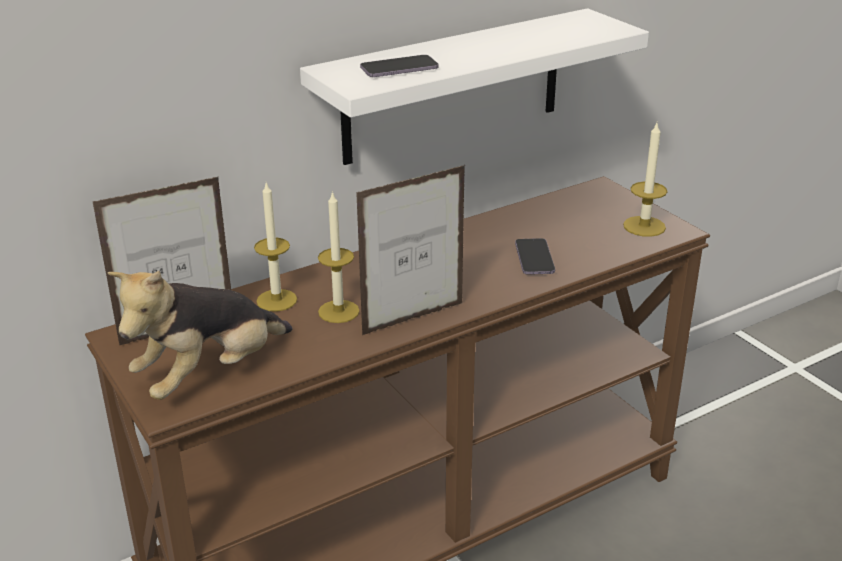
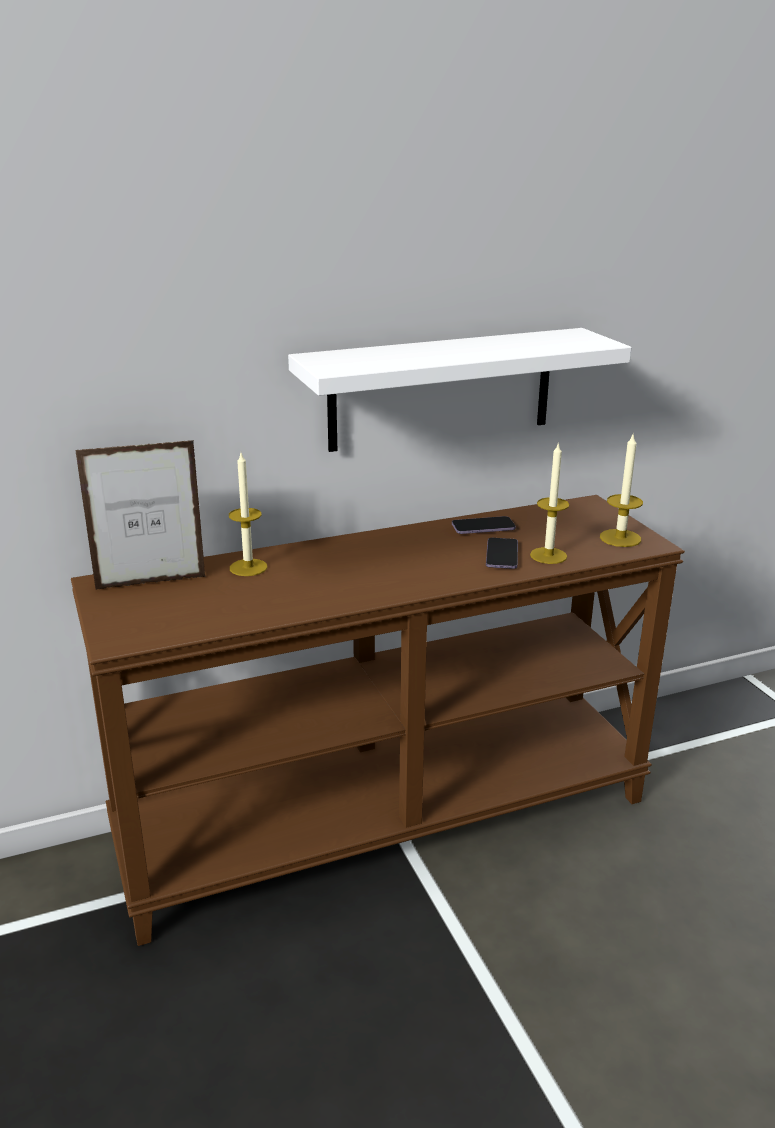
camera: 10 degrees right, 5 degrees down
plush toy [108,271,293,400] -> none
candle [318,191,360,323] -> candle moved to [530,442,569,564]
picture frame [356,165,465,335] -> none
phone [360,55,438,77] -> phone moved to [452,516,516,534]

